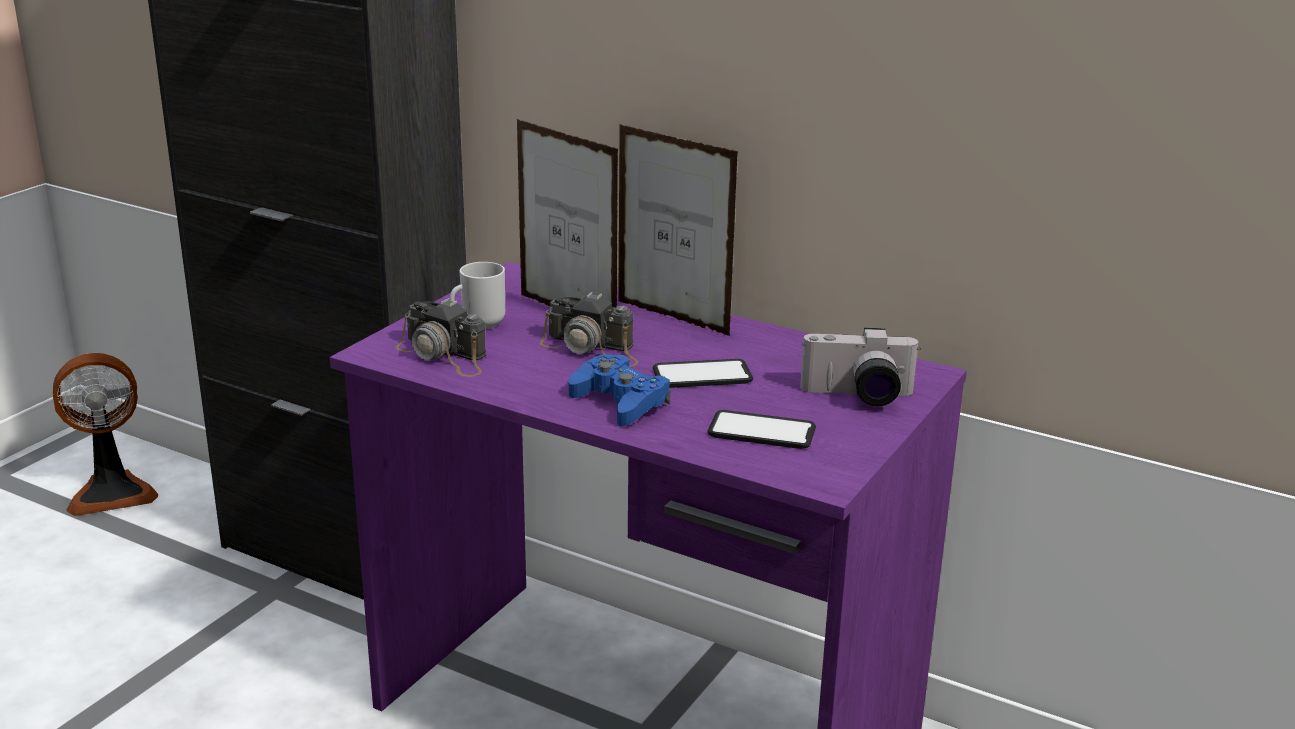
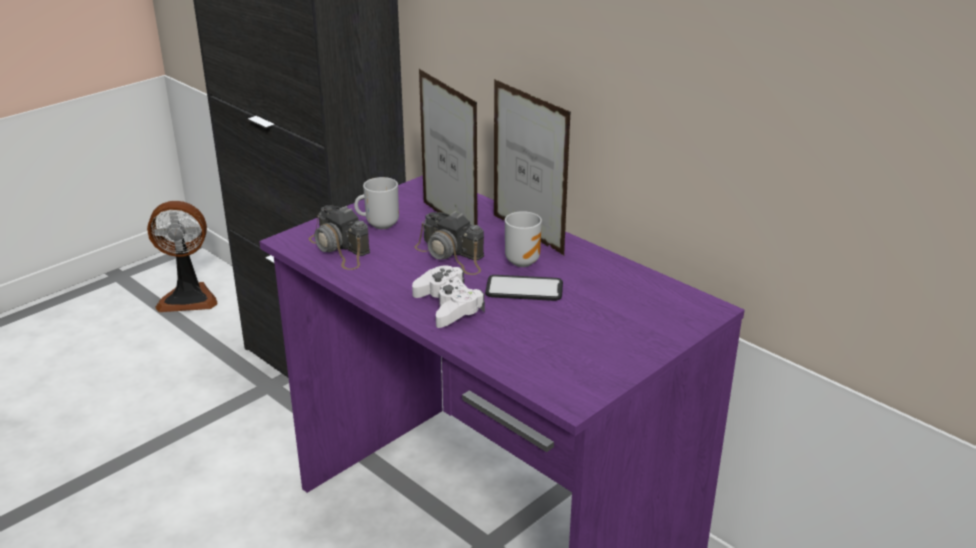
camera: 15 degrees right, 5 degrees up
blue game controller [569,354,670,427] -> white game controller [412,265,485,328]
phone [708,410,816,449] -> none
camera [800,328,921,406] -> none
none -> mug [505,211,542,267]

